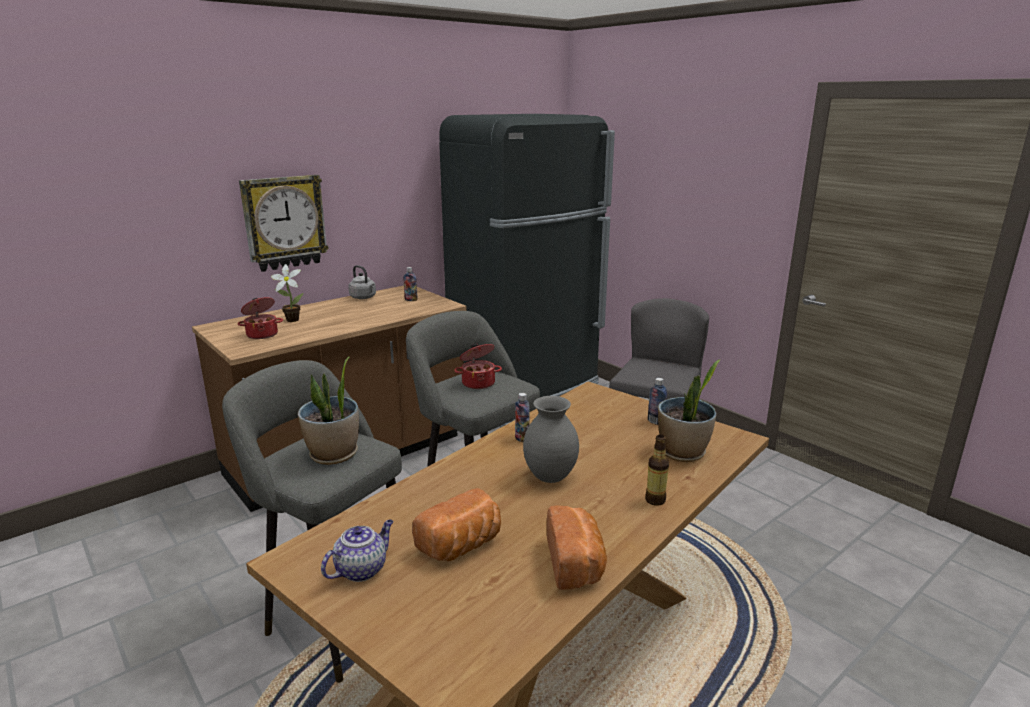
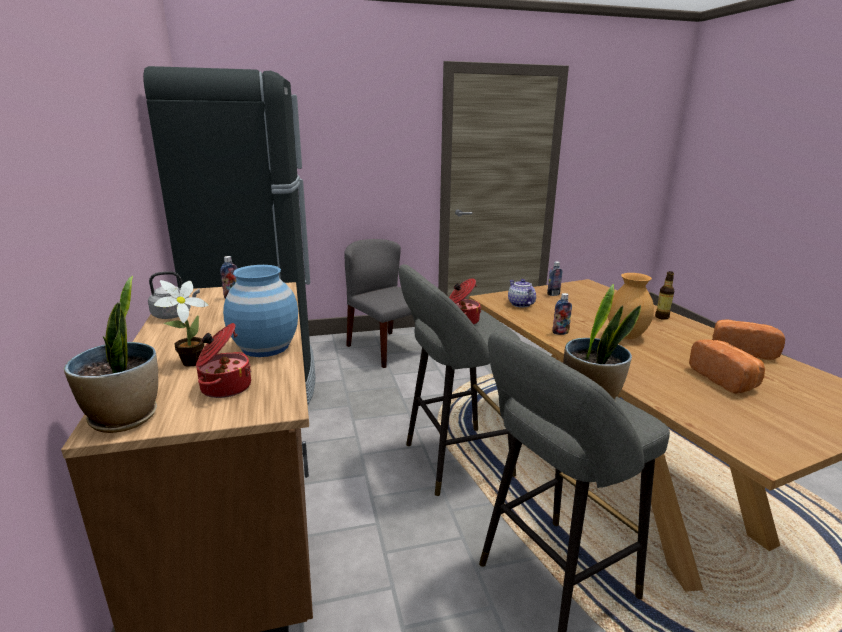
camera: 65 degrees left, 0 degrees up
wall clock [239,175,329,272] -> none
teapot [321,520,394,582] -> teapot moved to [508,279,536,307]
grey vase [523,396,579,483] -> brown vase [608,273,654,339]
potted plant [658,359,721,462] -> potted plant moved to [64,276,158,433]
none -> blue vase [223,265,298,357]

